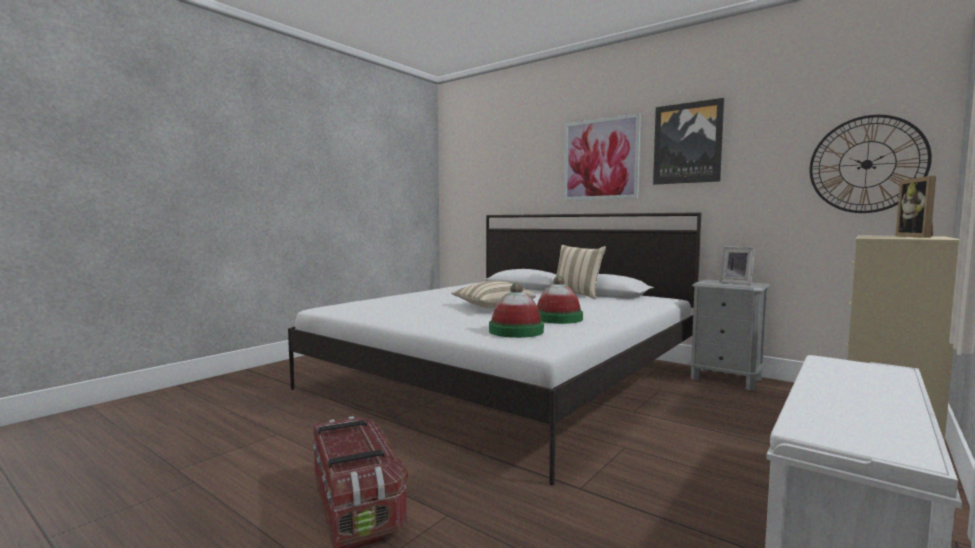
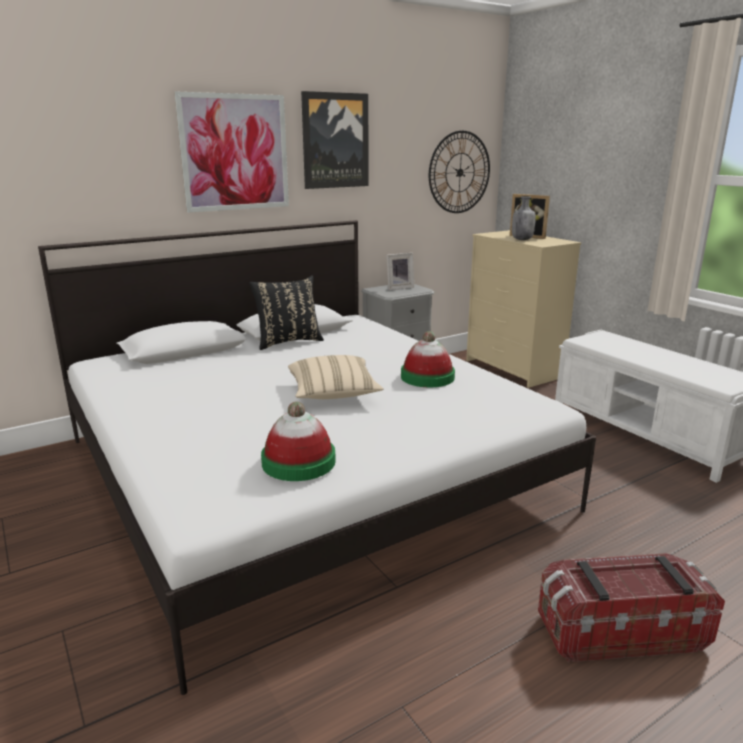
camera: 70 degrees left, 15 degrees up
hat [489,283,544,338] -> hat moved to [261,401,336,481]
beige pillow [556,245,606,299] -> black pillow [249,275,324,350]
none -> grey bottle [512,196,536,240]

